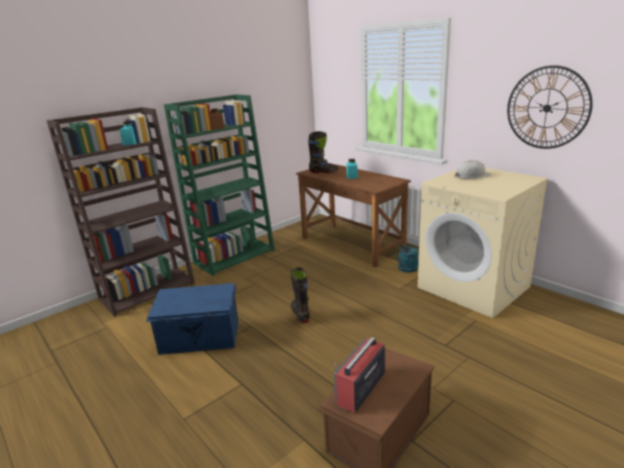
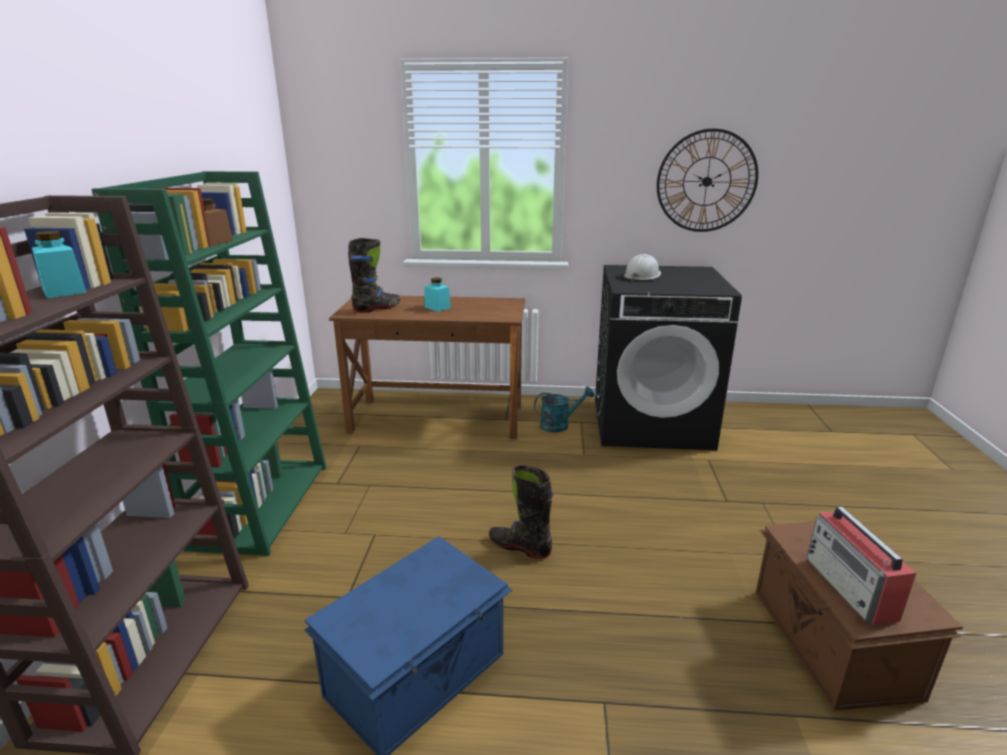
camera: 45 degrees left, 0 degrees up
beige washing machine [418,168,548,318] -> black washing machine [595,265,742,450]

